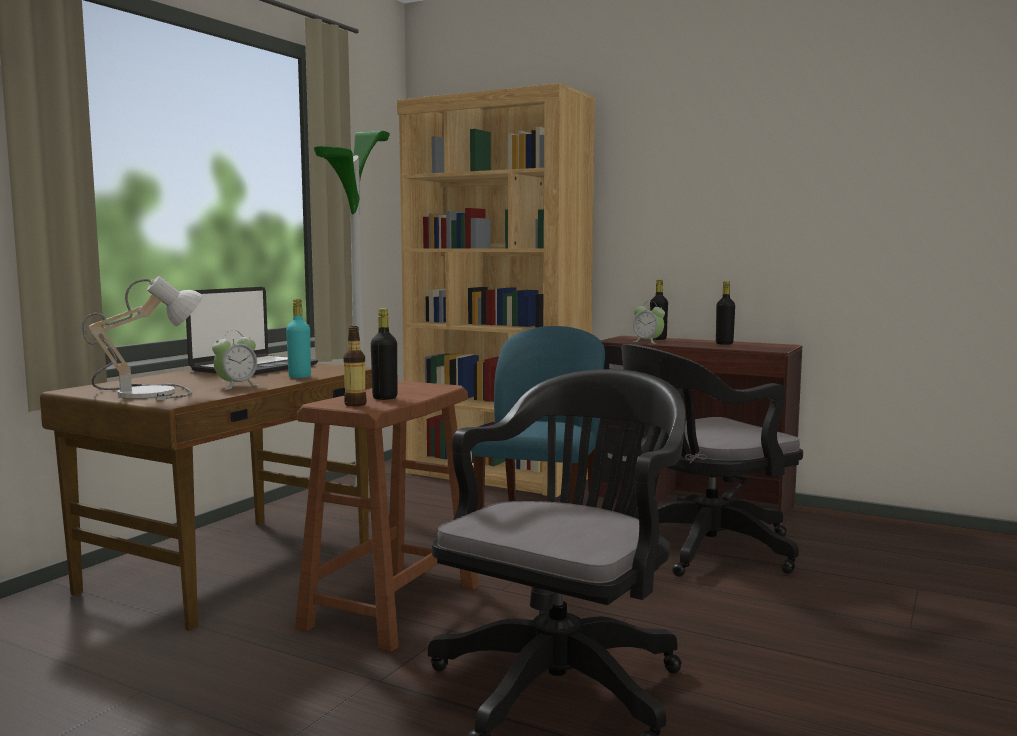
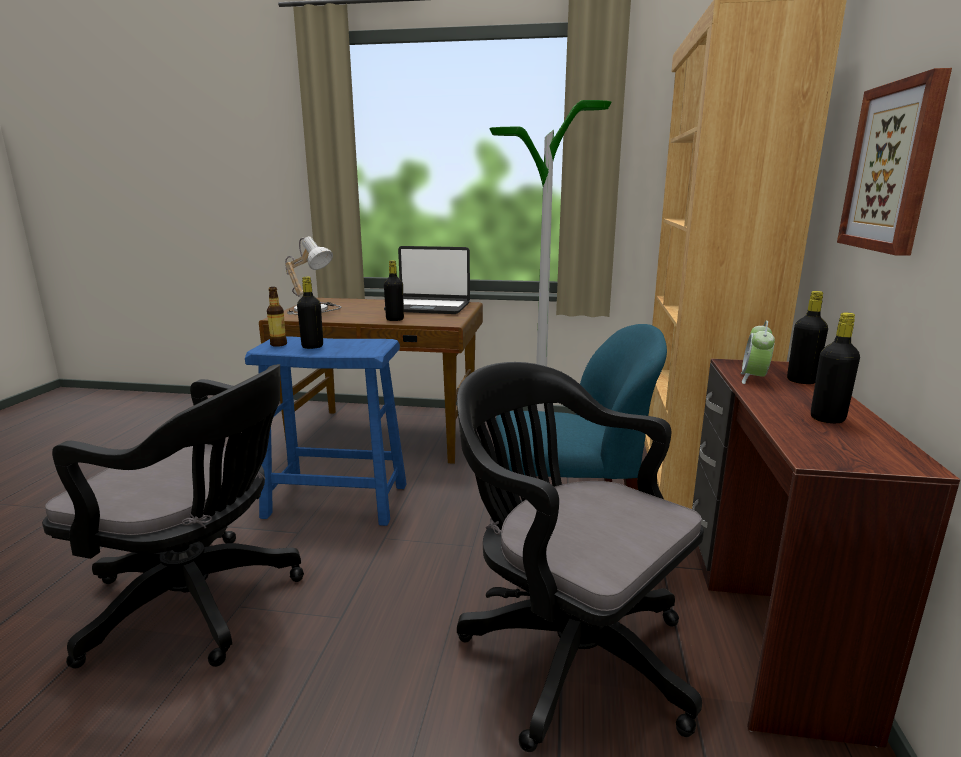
camera: 70 degrees right, 10 degrees up
alarm clock [212,331,258,390] -> none
turquoise bottle [286,299,311,378] -> black bottle [384,260,404,321]
brown stool [295,381,479,652] -> blue stool [245,336,407,526]
none -> picture [837,68,952,256]

